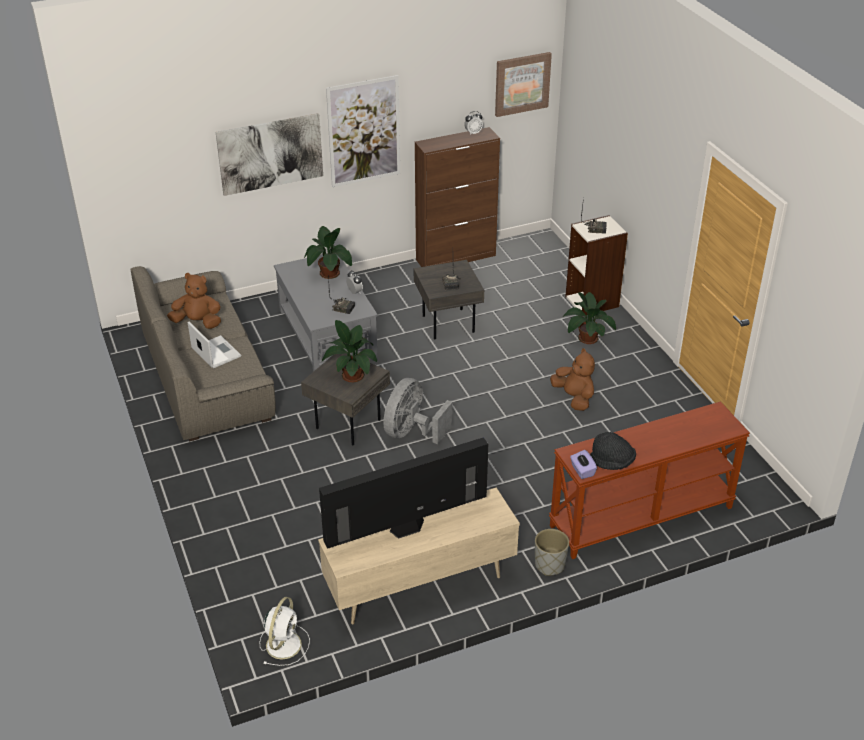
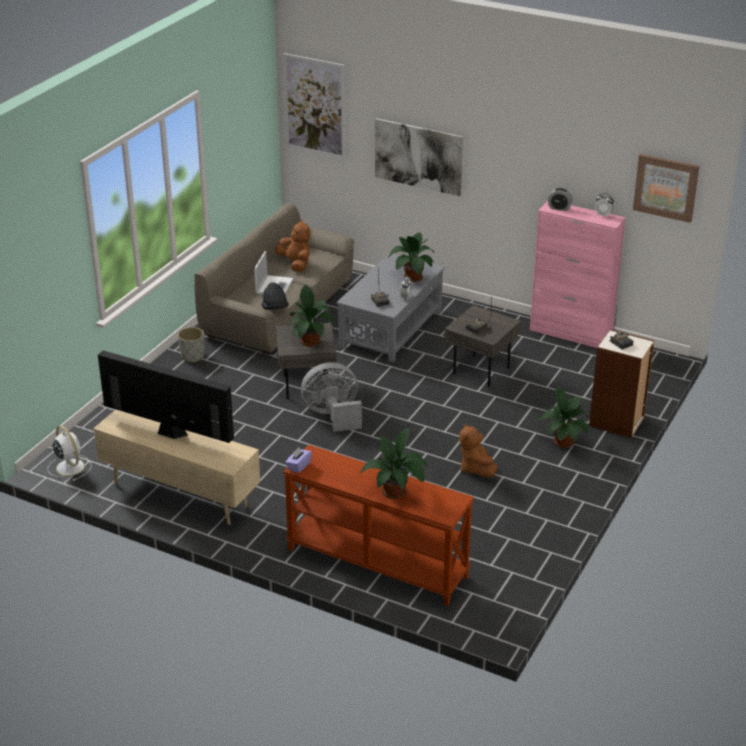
camera: 50 degrees right, 5 degrees down
white fan [260,597,310,666] -> white fan turned 105 degrees counterclockwise [47,425,92,481]
picture [326,75,400,187] -> picture moved to [283,53,345,159]
brown cabinet [415,127,500,267] -> pink cabinet [530,201,626,348]
grey planter [535,529,569,576] -> grey planter moved to [178,327,204,363]
brown plush toy [550,348,595,411] -> brown plush toy turned 150 degrees clockwise [459,423,498,478]
black hat [590,432,636,470] -> black hat moved to [262,282,289,310]
none -> potted plant [360,428,427,499]
none -> alarm clock [548,188,572,211]

